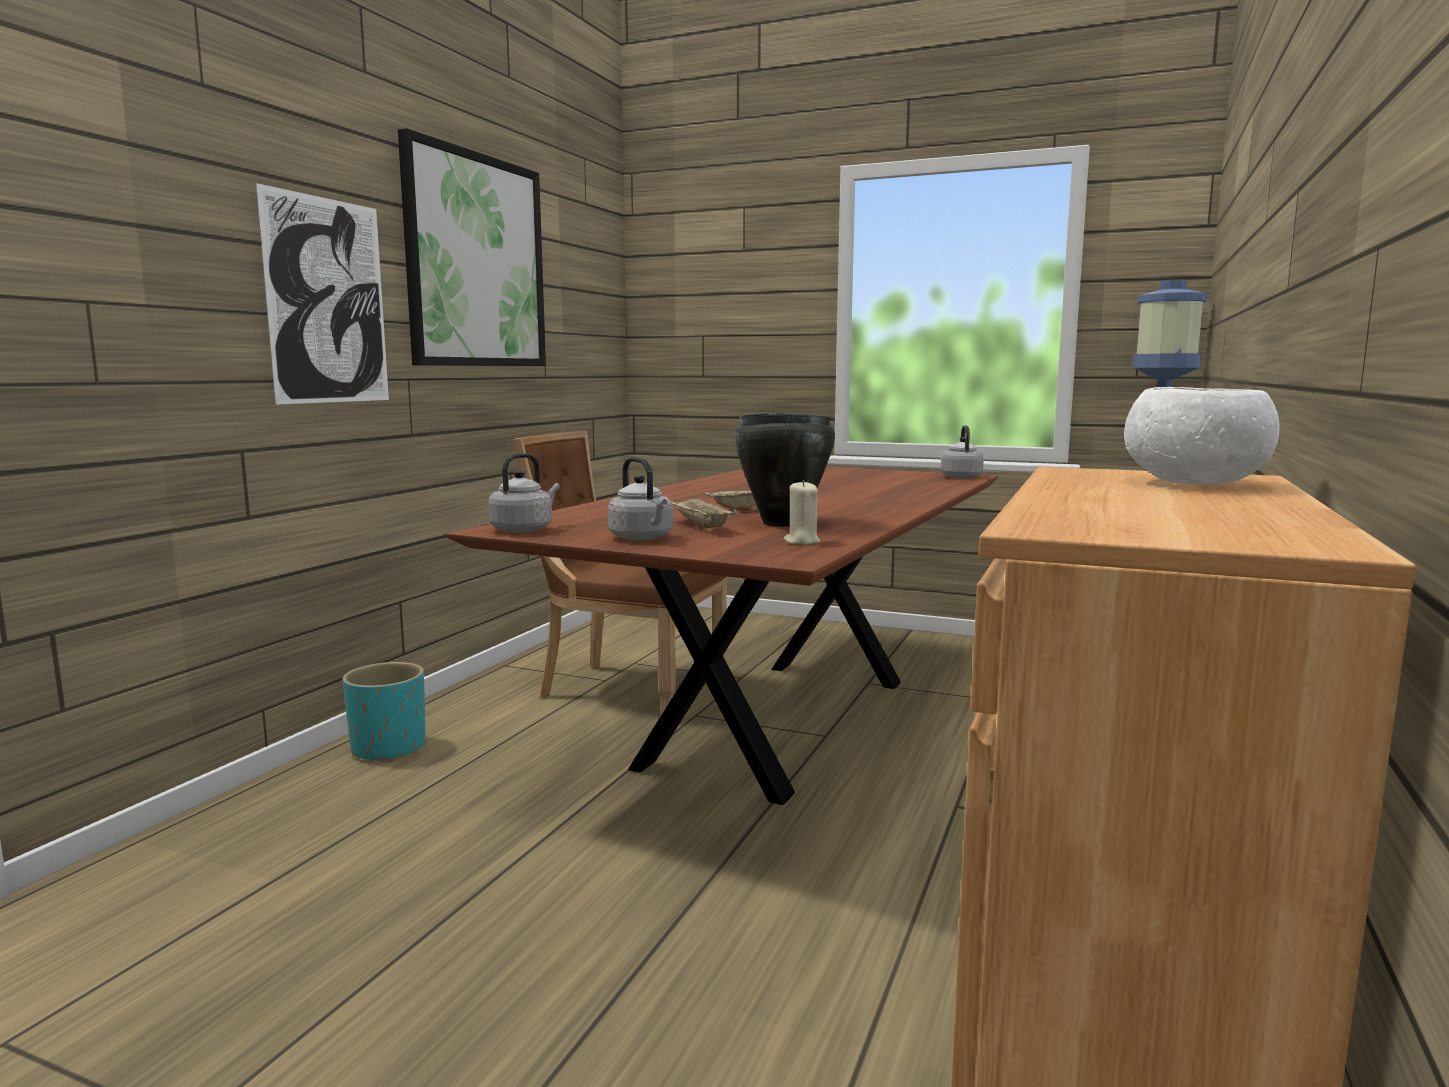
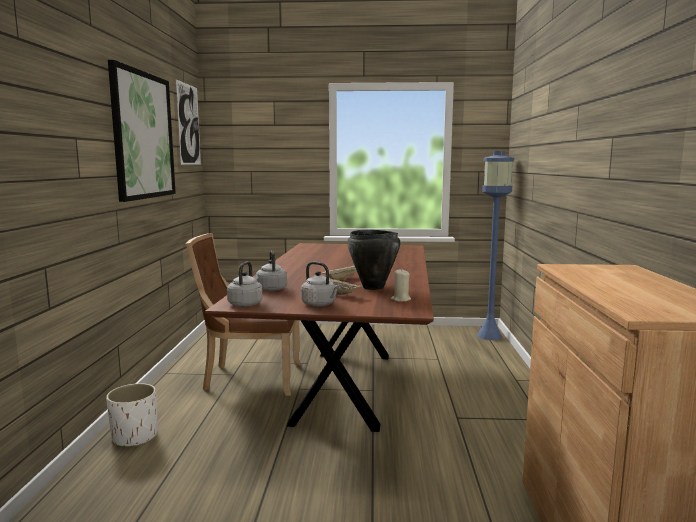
camera: 20 degrees left, 0 degrees up
picture [256,183,389,405] -> picture moved to [176,79,201,165]
turquoise planter [342,662,426,762] -> white planter [106,383,157,447]
grey kettle [940,425,984,479] -> grey kettle moved to [256,251,287,291]
white bowl [1124,387,1279,484] -> none

